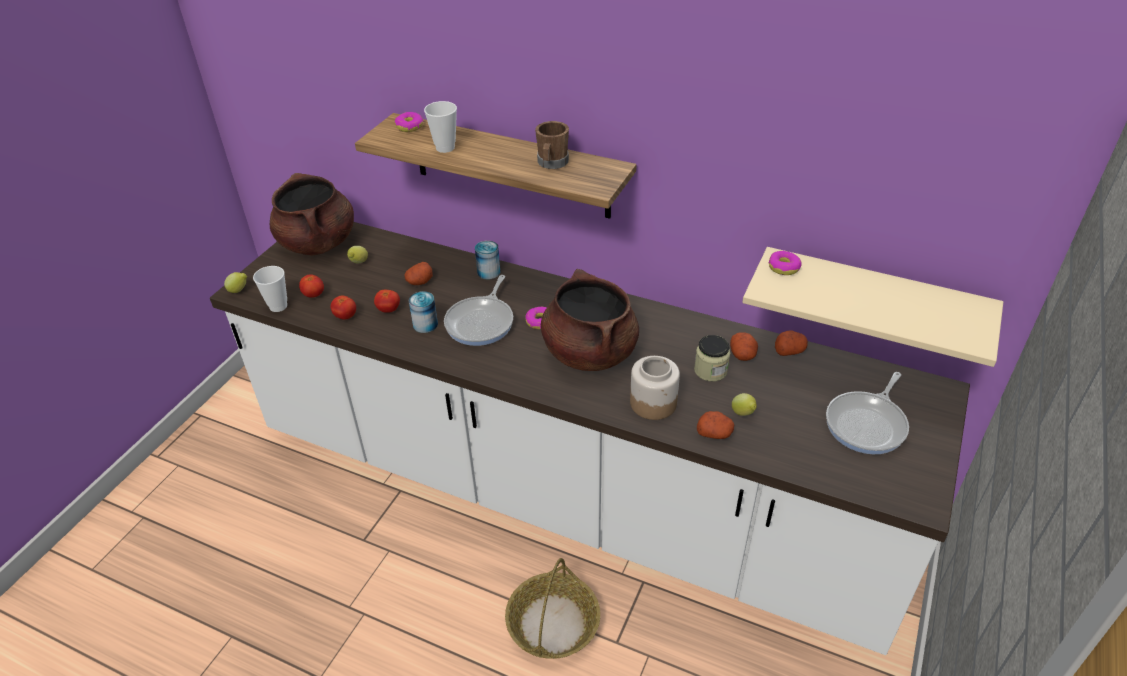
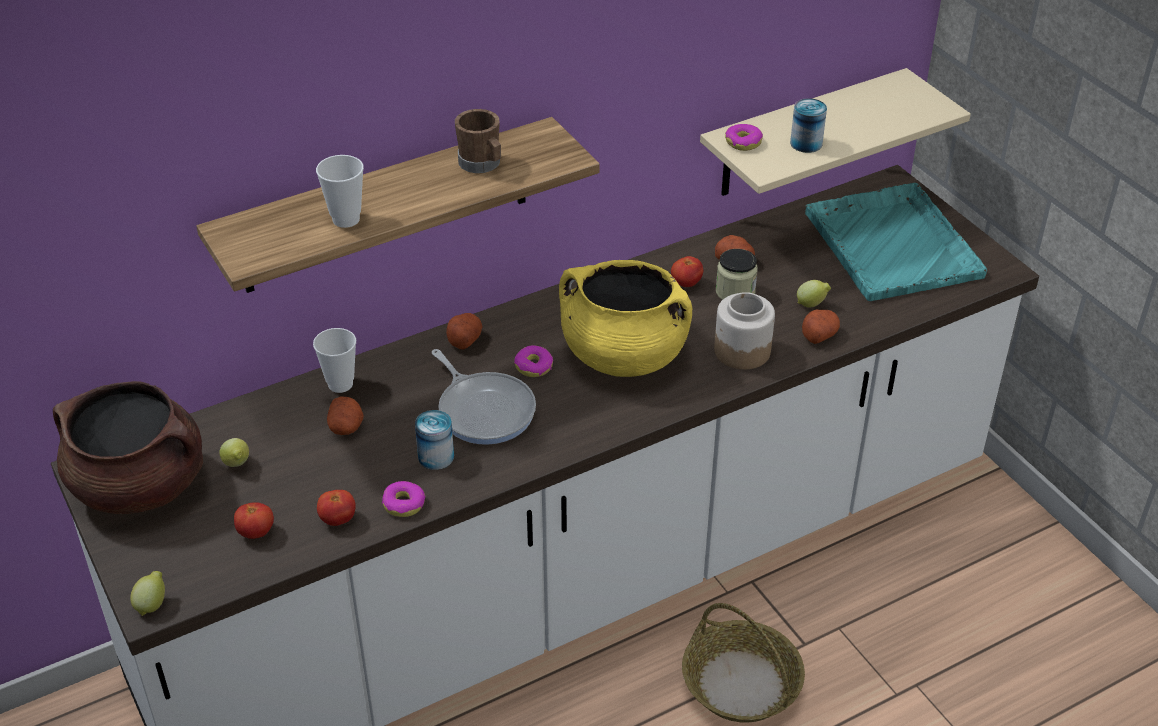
camera: 55 degrees left, 0 degrees up
cup [253,266,287,312] -> cup moved to [313,328,356,393]
tomato [374,289,400,312] -> tomato moved to [671,256,703,287]
donut [395,112,424,132] -> donut moved to [382,481,426,517]
can [475,240,500,279] -> can moved to [790,98,827,153]
brown cooking pot [541,269,639,371] -> yellow cooking pot [559,260,692,377]
potato [775,330,808,356] -> potato moved to [446,313,482,350]
frying pan [826,372,909,454] -> turquoise tray [805,183,987,301]

